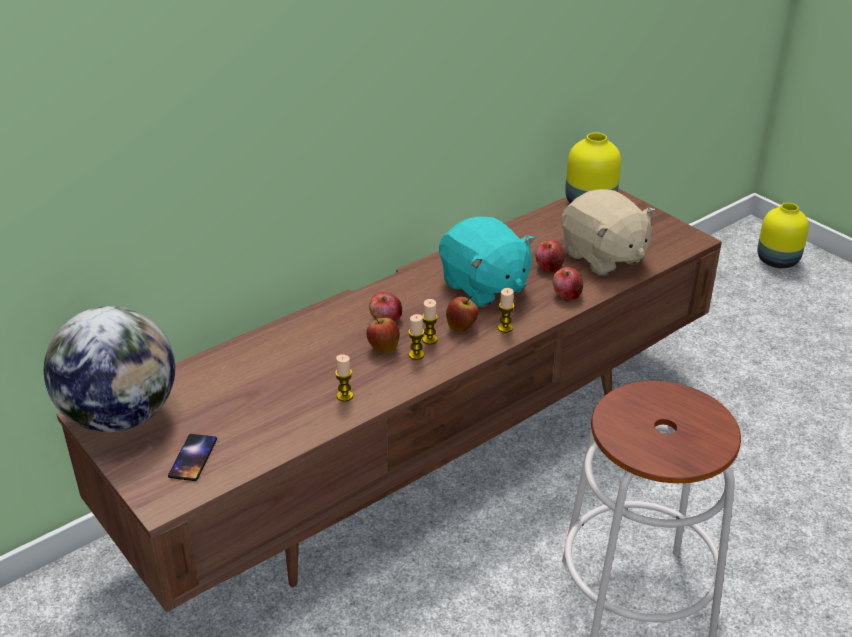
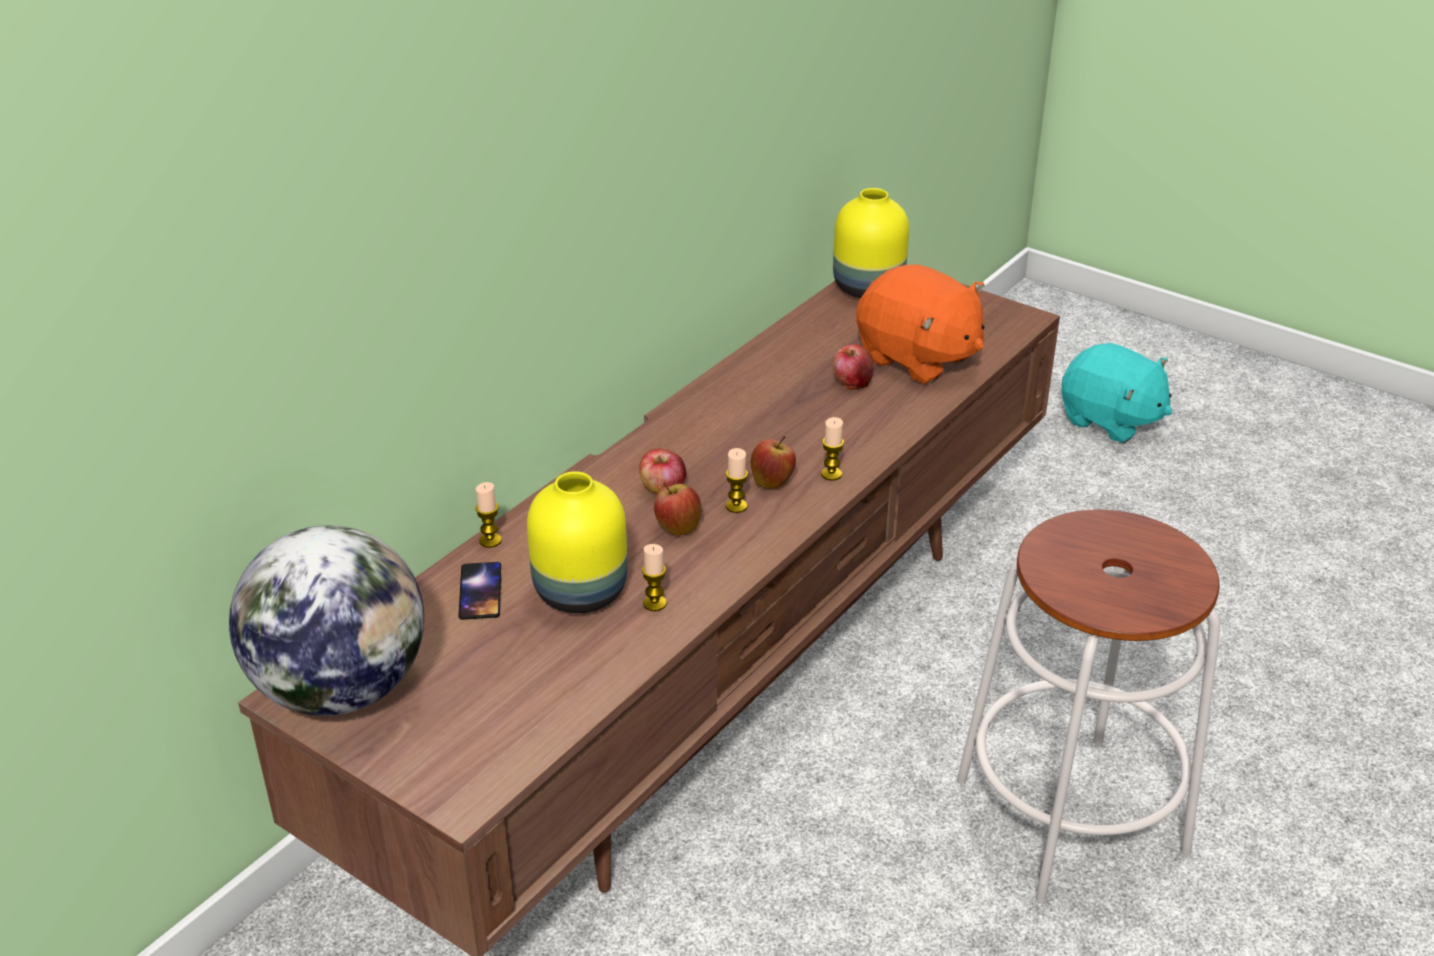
camera: 15 degrees left, 0 degrees up
phone [168,434,217,481] -> phone moved to [459,562,501,620]
candle [408,314,424,360] -> candle moved to [475,482,502,548]
turquoise plush toy [439,217,535,307] -> turquoise plush toy moved to [1061,343,1172,443]
apple [553,267,583,301] -> none
beige plush toy [561,189,656,276] -> orange plush toy [856,265,985,384]
yellow vase [757,203,809,268] -> yellow vase moved to [527,471,628,613]

